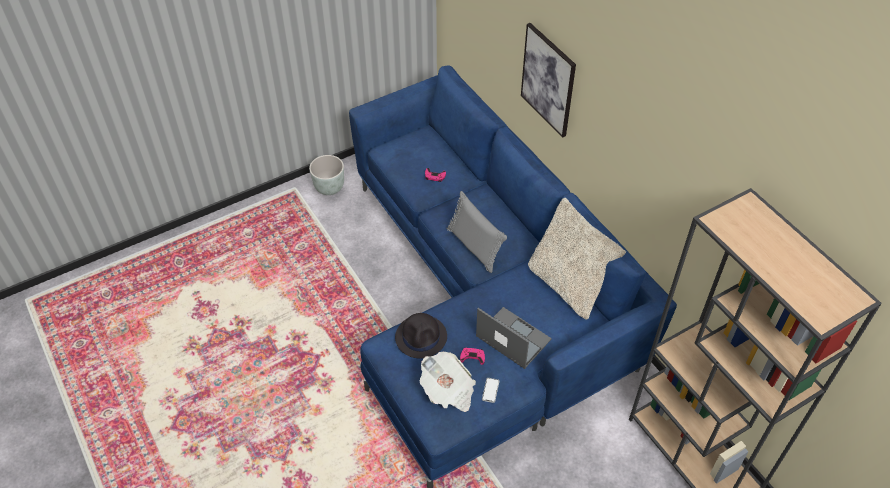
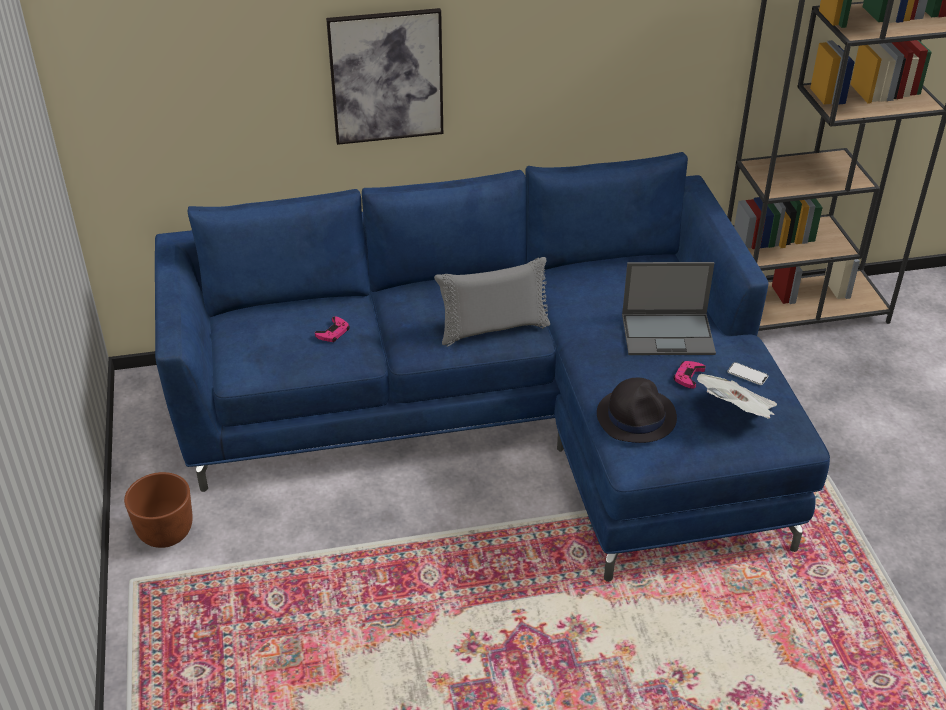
camera: 70 degrees left, 10 degrees down
grey planter [309,155,344,195] -> brown planter [124,472,193,548]
laptop [476,307,552,369] -> laptop turned 150 degrees counterclockwise [622,262,716,355]
beige pillow [528,197,626,319] -> none

